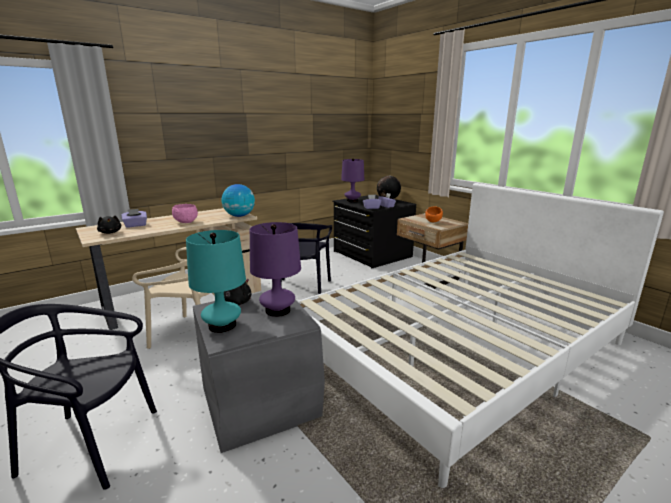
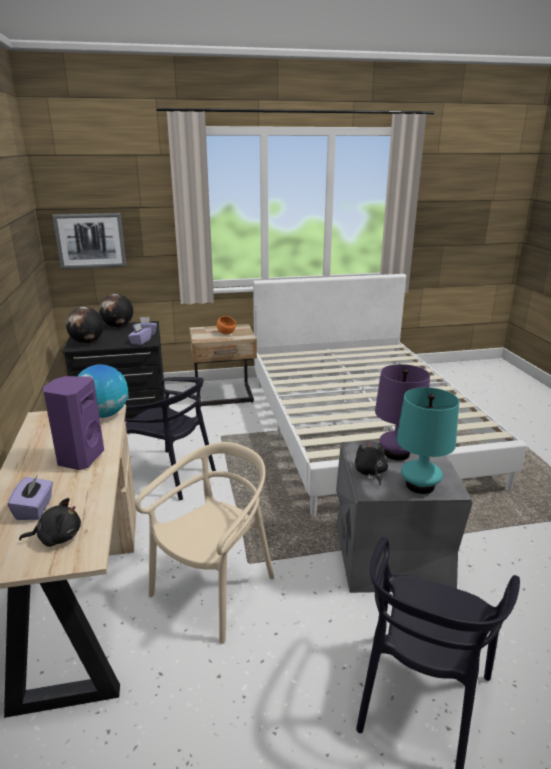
camera: 65 degrees left, 5 degrees up
pink bowl [172,204,198,223] -> purple speaker [43,376,104,470]
purple table lamp [341,158,364,202] -> globe [66,307,104,343]
none -> picture [52,213,126,269]

